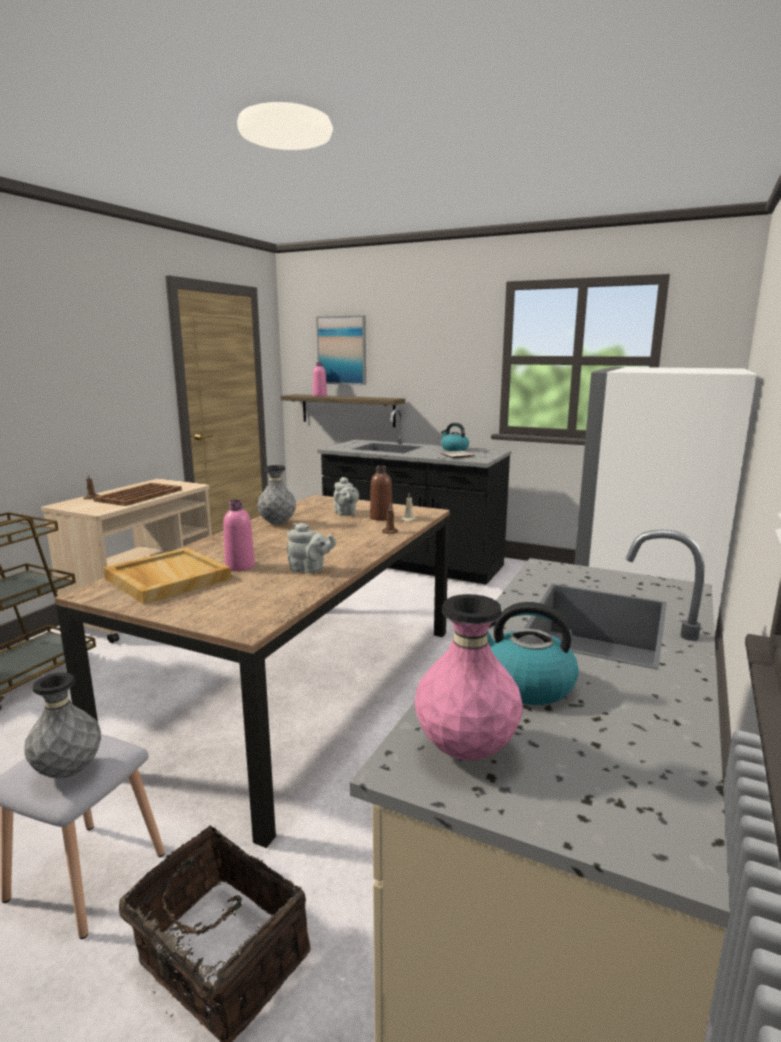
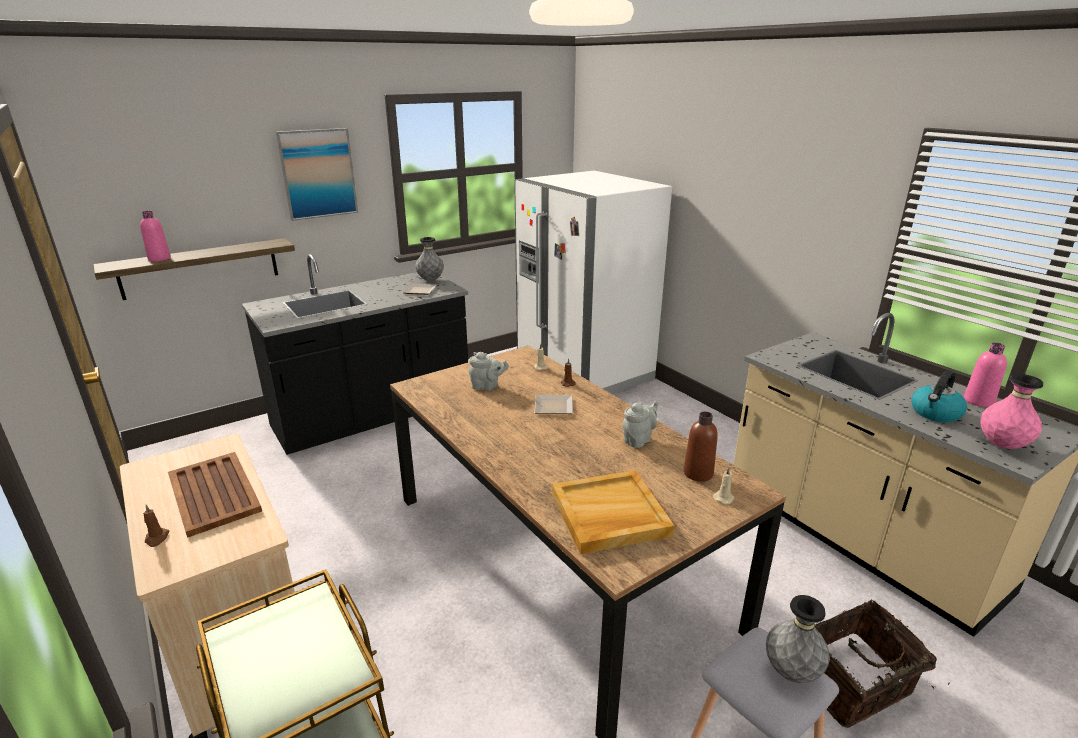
camera: 60 degrees left, 10 degrees up
pink bottle [223,500,255,571] -> pink bottle moved to [964,343,1007,407]
grey vase [257,465,296,524] -> grey vase moved to [415,237,444,281]
picture [316,315,366,385] -> picture moved to [276,128,358,221]
brown bottle [370,465,392,521] -> brown bottle moved to [684,412,718,482]
kettle [441,423,469,451] -> none
none -> plate [534,395,573,414]
none -> beige candle [713,467,734,504]

